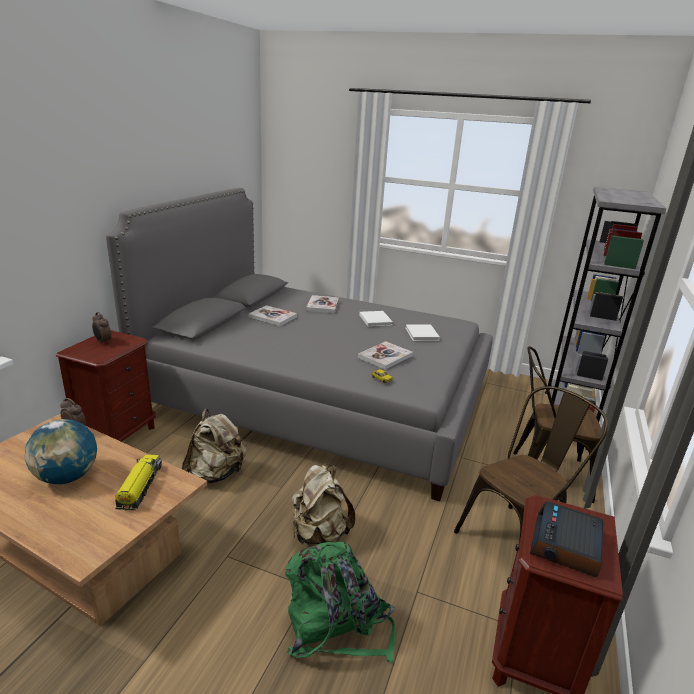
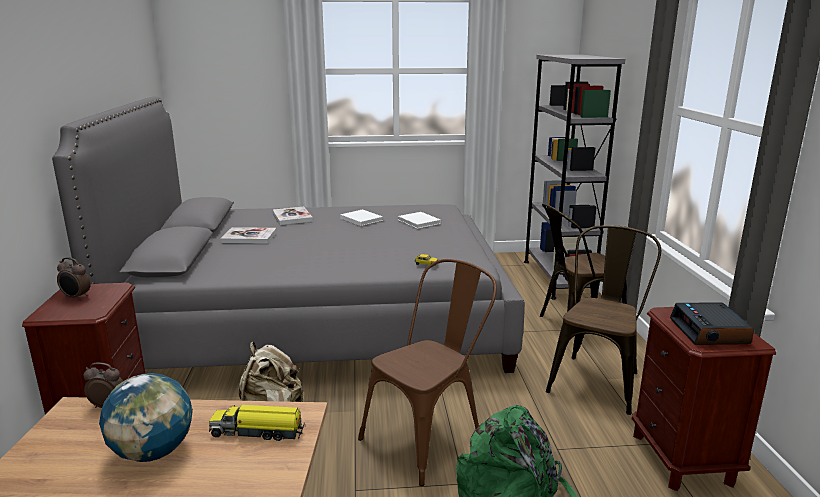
camera: 25 degrees left, 5 degrees down
toy truck [115,454,162,511] -> toy truck turned 60 degrees counterclockwise [209,404,306,441]
beige backpack [292,465,355,545] -> brown chair [358,259,497,486]
book [358,341,413,370] -> none

